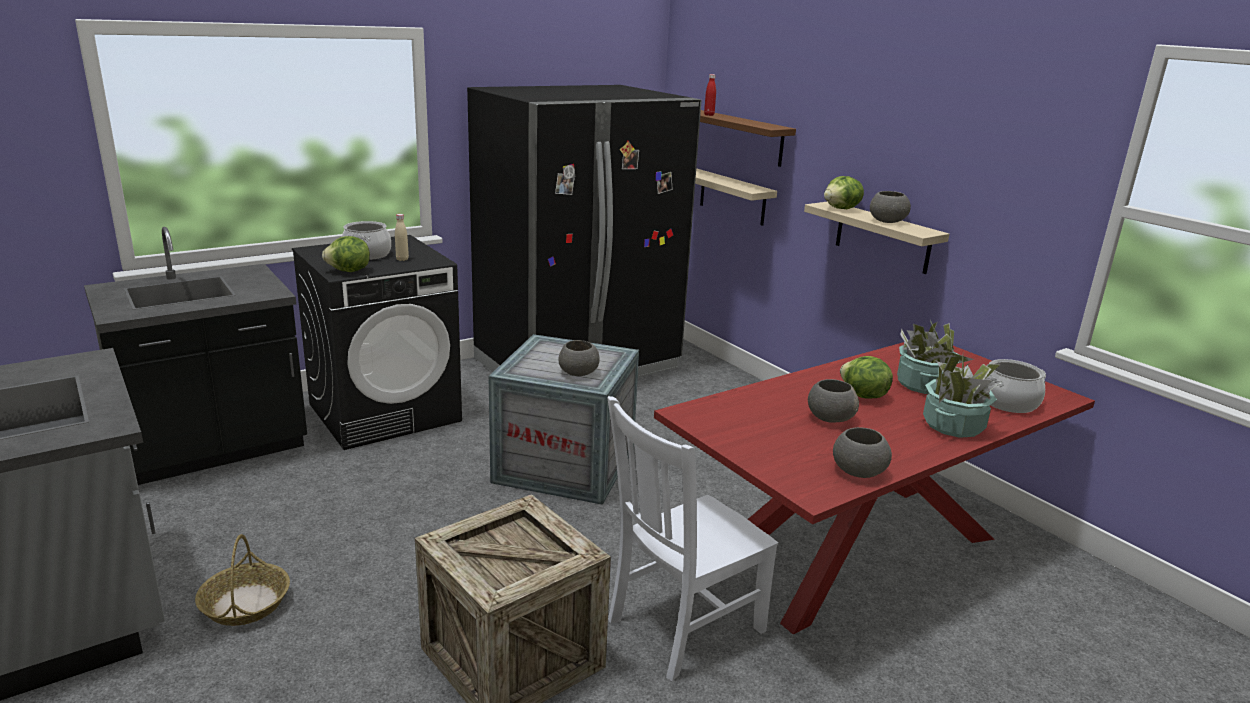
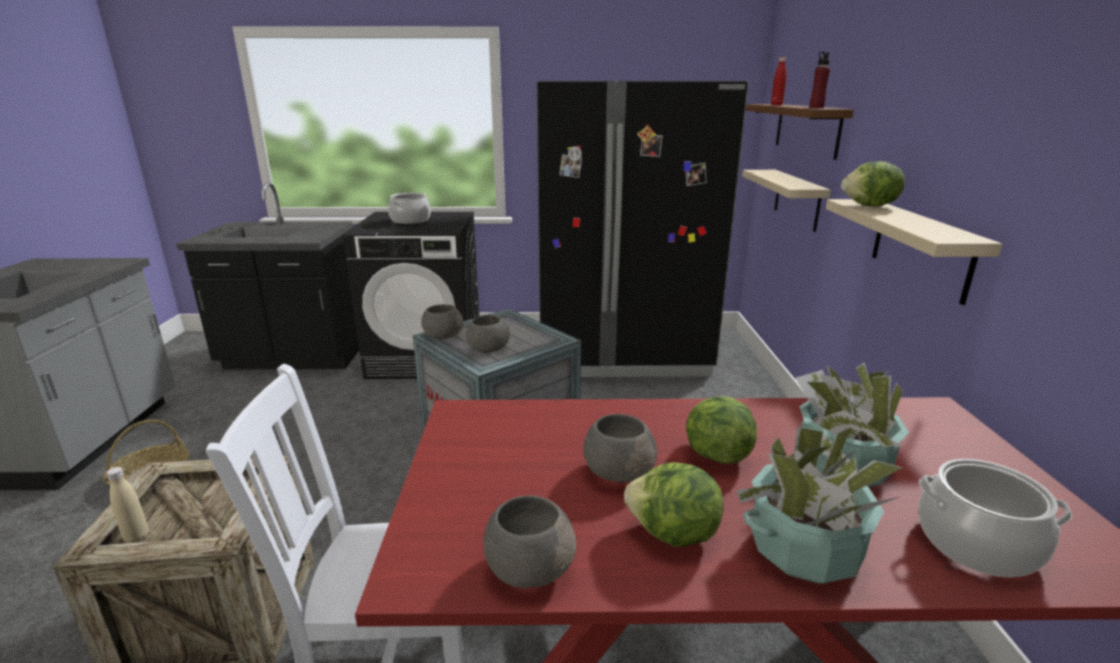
camera: 35 degrees right, 0 degrees up
lettuce [322,236,370,272] -> lettuce moved to [624,462,723,547]
beige bottle [395,214,409,261] -> beige bottle moved to [106,467,149,543]
grey bowl [870,191,911,223] -> grey bowl moved to [421,304,464,340]
none -> red bottle [809,52,830,108]

